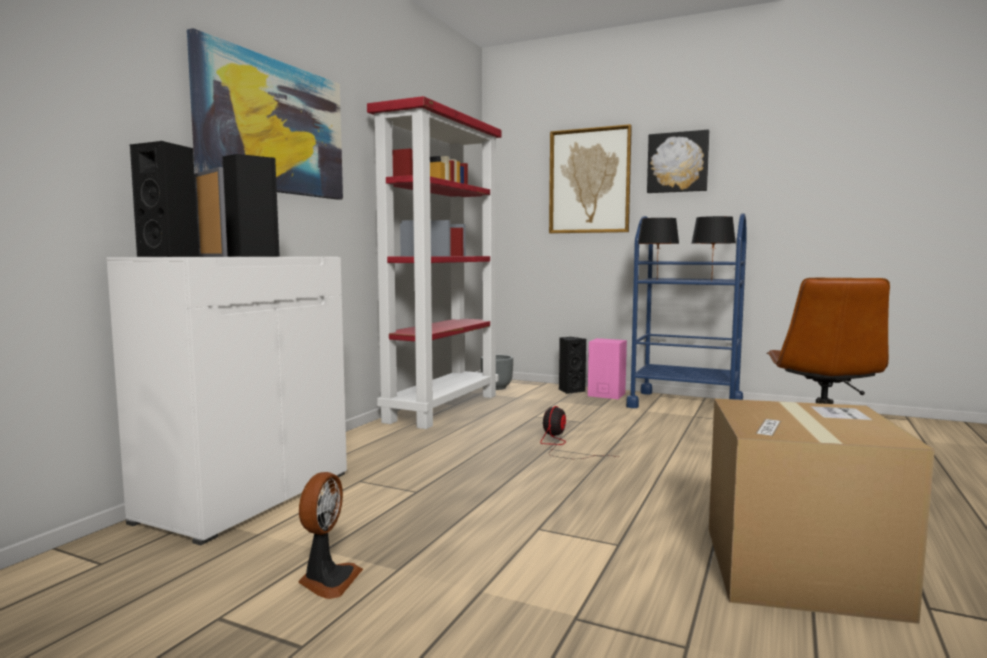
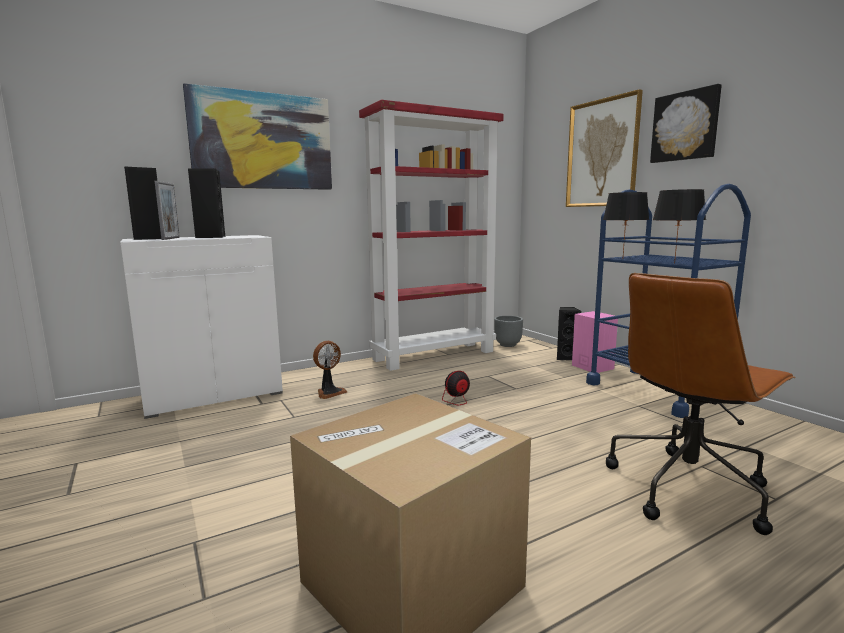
camera: 35 degrees right, 5 degrees up
fan [298,472,363,599] -> fan moved to [313,341,347,399]

